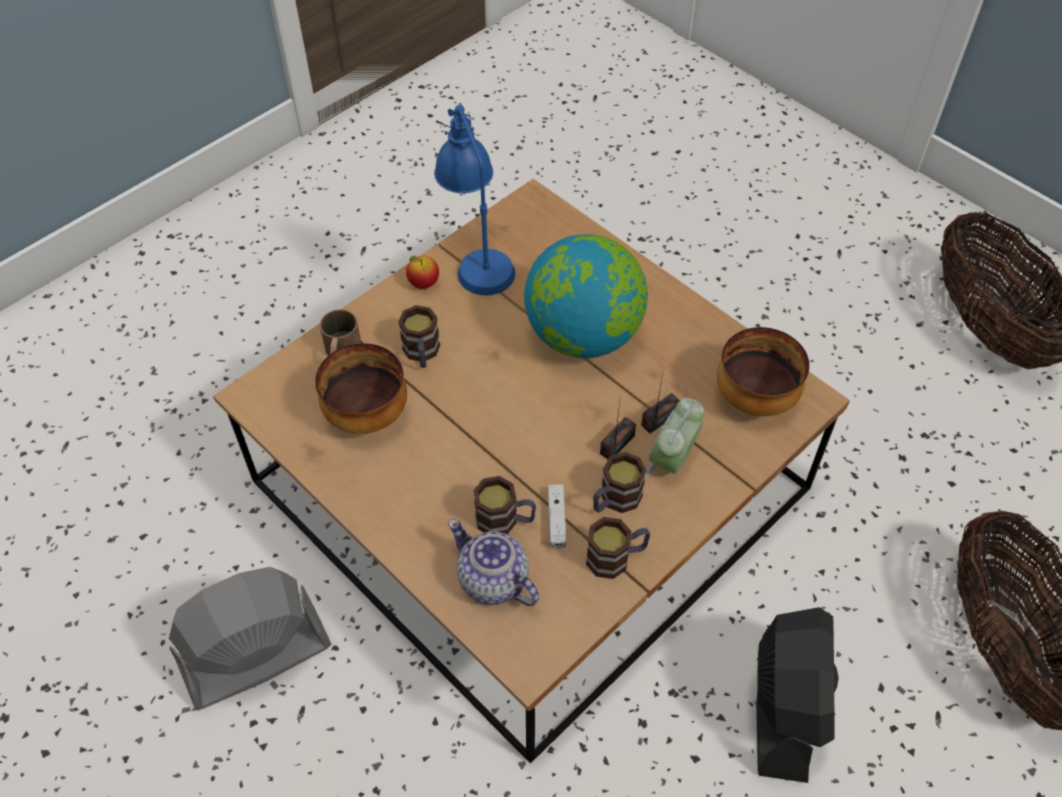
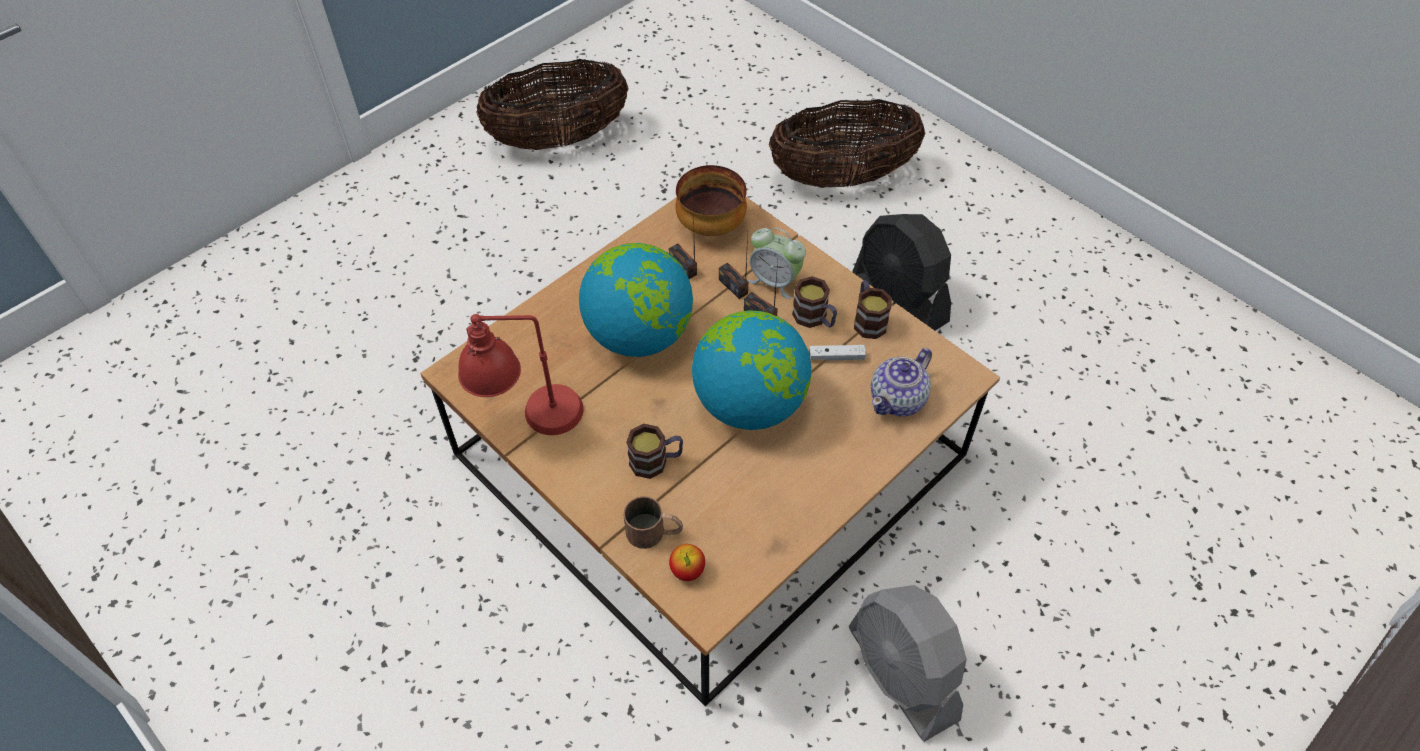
camera: 90 degrees left, 0 degrees up
bowl [315,343,407,434] -> none
apple [406,256,439,289] -> apple moved to [669,544,705,581]
blue table lamp [434,105,515,295] -> red table lamp [458,314,584,435]
mug [473,476,536,534] -> none
black fan [756,607,839,783] -> black fan turned 135 degrees counterclockwise [852,214,951,331]
none -> radio [669,210,697,279]
none -> globe [692,311,812,430]

